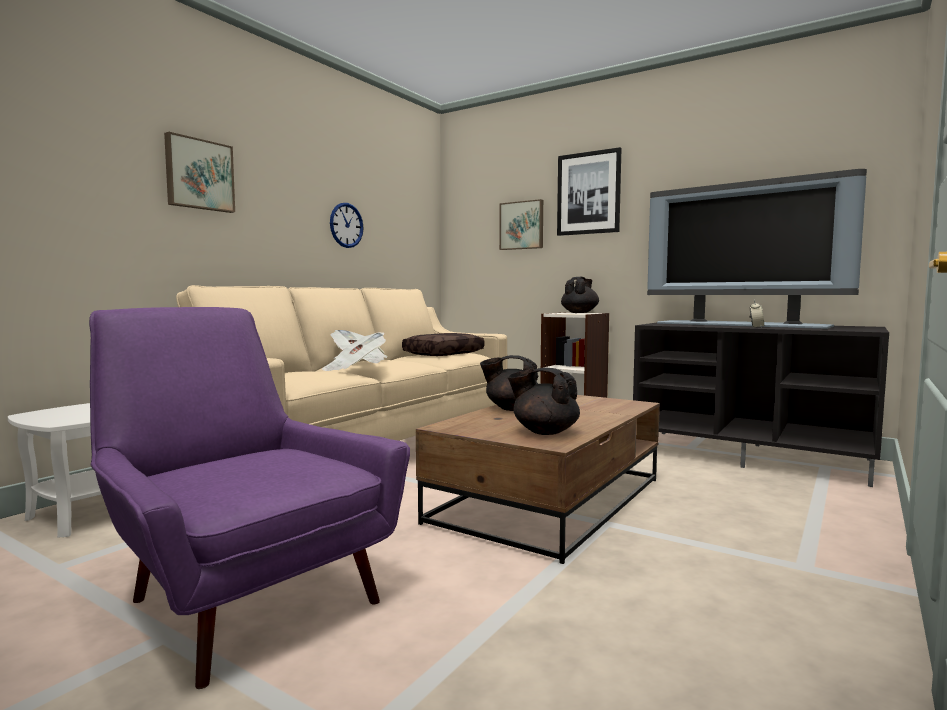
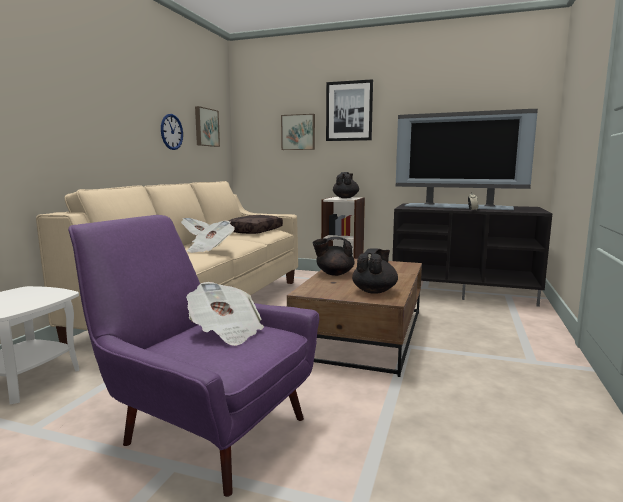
camera: 15 degrees left, 5 degrees up
picture [164,132,235,213] -> picture moved to [195,106,220,147]
black teapot [508,368,580,435] -> black teapot turned 105 degrees clockwise [352,248,398,294]
none -> newspaper [186,282,264,346]

